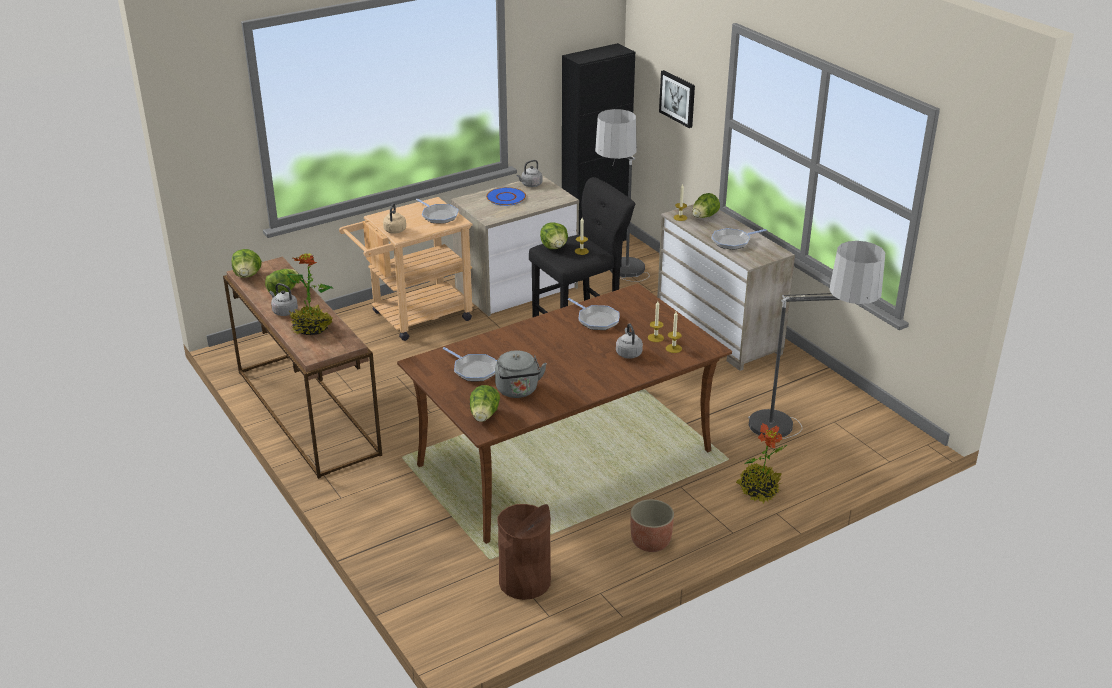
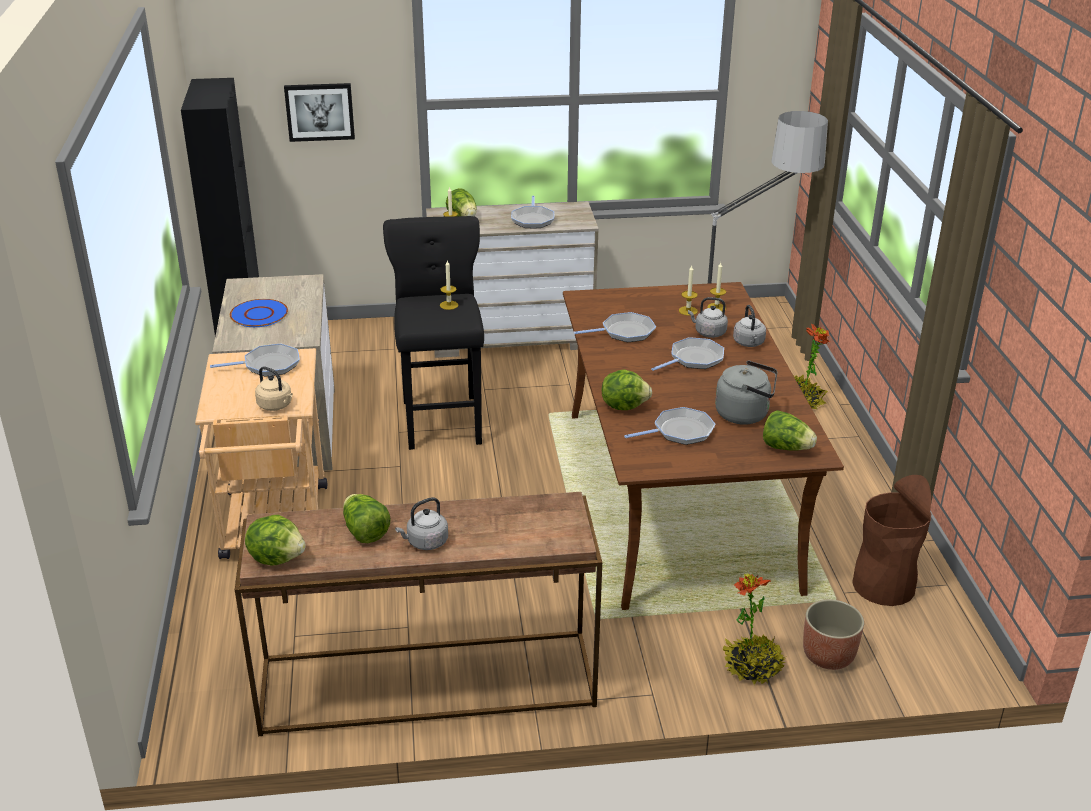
camera: 65 degrees left, 0 degrees up
potted plant [287,253,333,335] -> potted plant moved to [722,573,787,685]
grey kettle [517,160,542,187] -> grey kettle moved to [733,305,766,347]
lettuce [540,222,568,249] -> lettuce moved to [601,369,652,410]
floor lamp [595,109,650,282] -> none
planter [631,499,674,552] -> planter moved to [803,599,864,670]
none -> frying pan [651,337,724,371]

